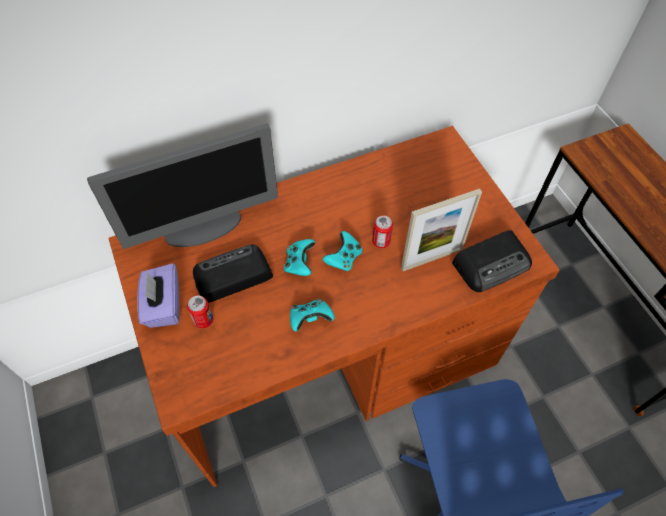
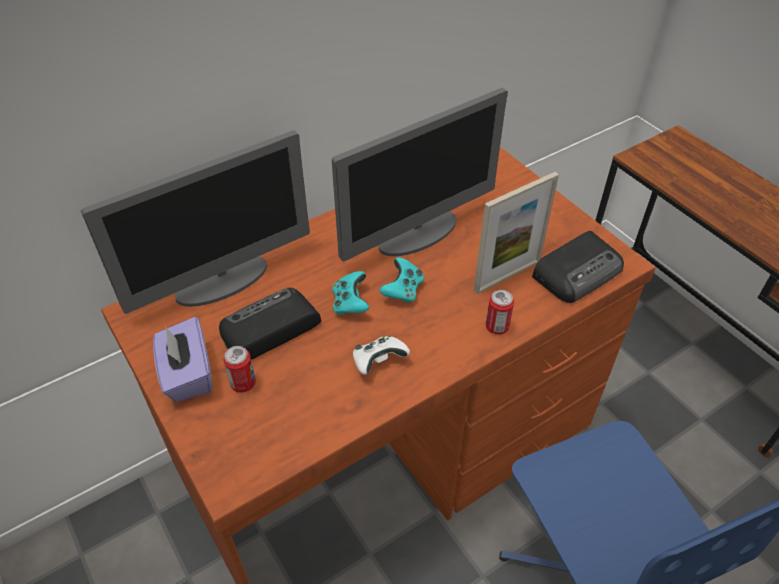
camera: 10 degrees left, 10 degrees down
turquoise game controller [290,299,335,332] -> white game controller [353,336,410,375]
can [372,216,393,248] -> can moved to [486,290,514,335]
none -> monitor [332,88,508,262]

